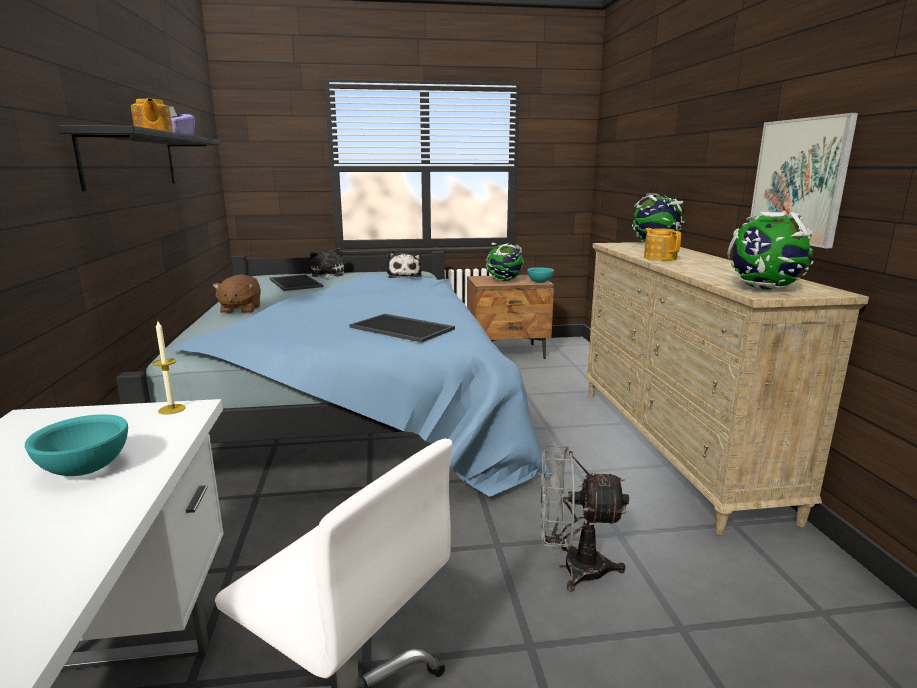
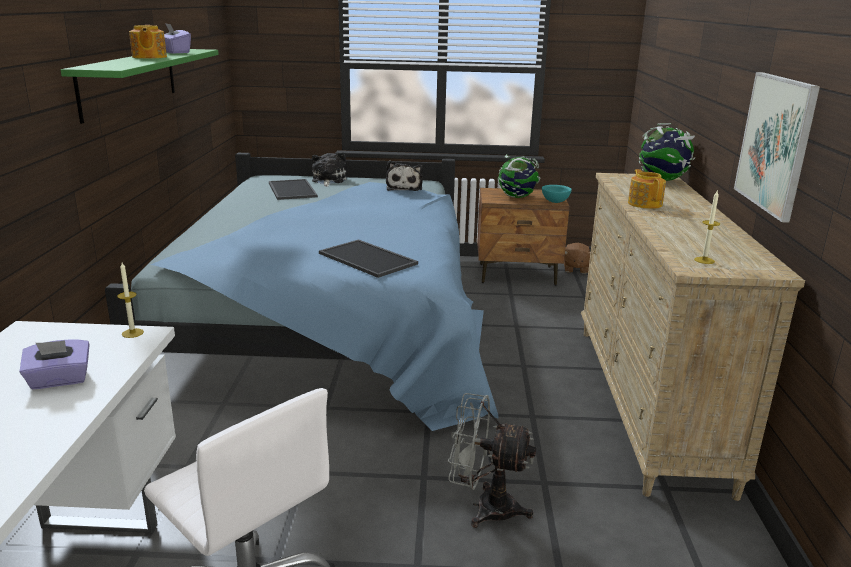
camera: 10 degrees right, 5 degrees up
turquoise bowl [25,414,128,476] -> purple tissue box [19,339,90,389]
black shelf [58,125,220,191] -> green shelf [61,49,219,124]
brown plush toy [212,274,261,314] -> brown plush toy moved to [564,243,590,274]
globe [727,211,814,290] -> candle [694,191,720,264]

